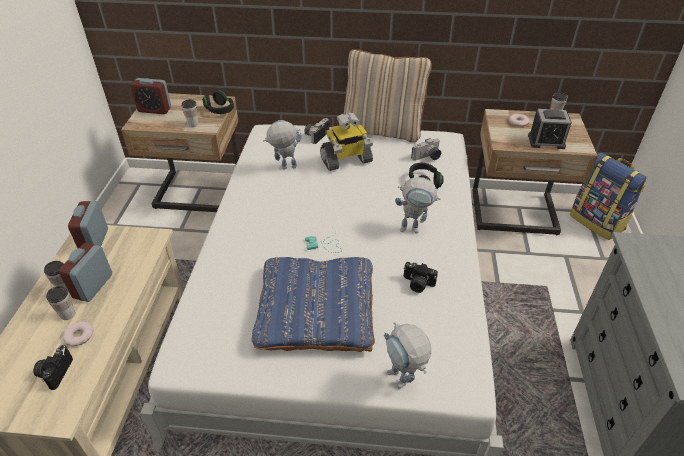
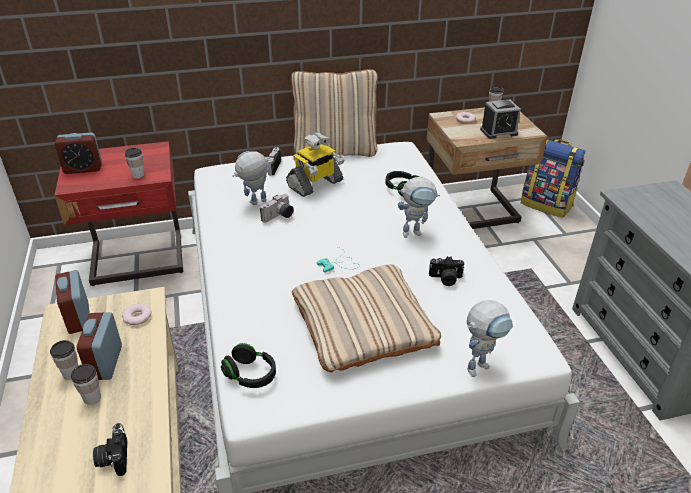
camera: 20 degrees left, 5 degrees down
donut [62,321,94,346] -> donut moved to [122,304,152,325]
beige nightstand [121,93,239,212] -> red nightstand [54,141,183,286]
black headphones [202,90,234,114] -> black headphones moved to [221,343,276,388]
blue pillow [251,257,375,352] -> beige pillow [292,264,441,372]
toy robot [384,322,431,389] -> toy robot turned 75 degrees counterclockwise [467,300,513,377]
camera [411,138,441,161] -> camera moved to [260,194,294,223]

